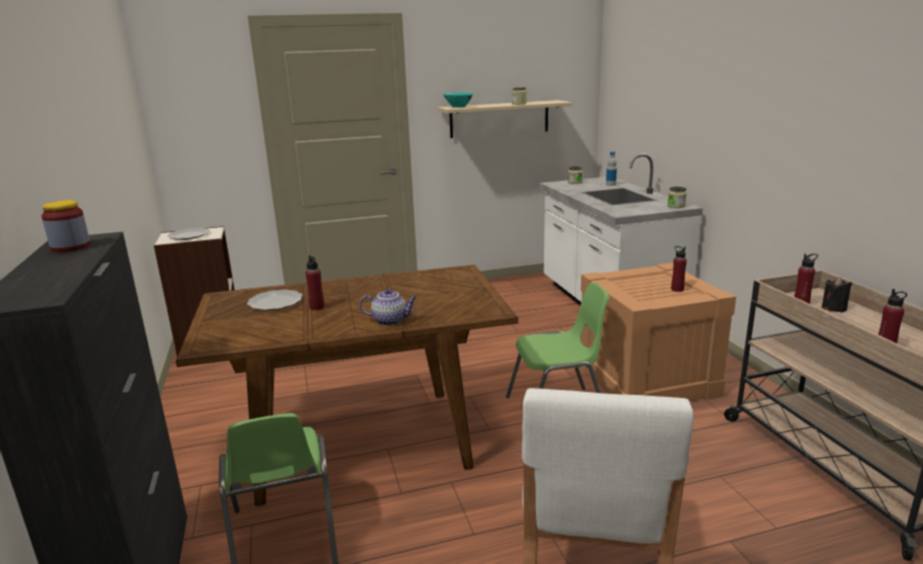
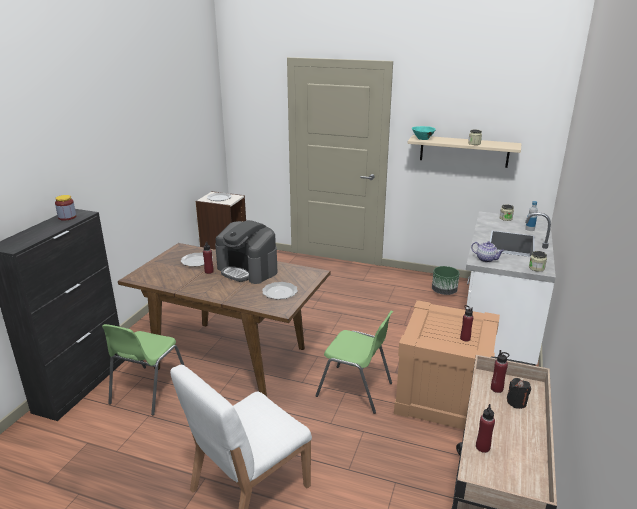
camera: 35 degrees right, 5 degrees up
teapot [360,289,417,326] -> teapot moved to [471,241,504,262]
none -> coffee machine [215,220,277,284]
none -> plate [262,282,298,299]
none -> green planter [432,266,460,295]

